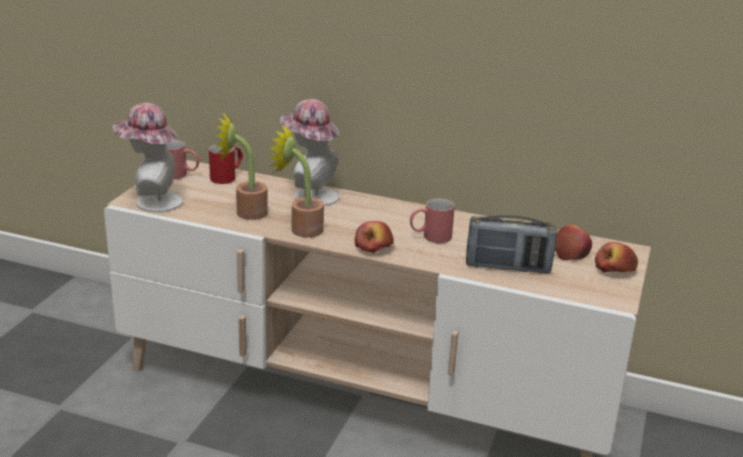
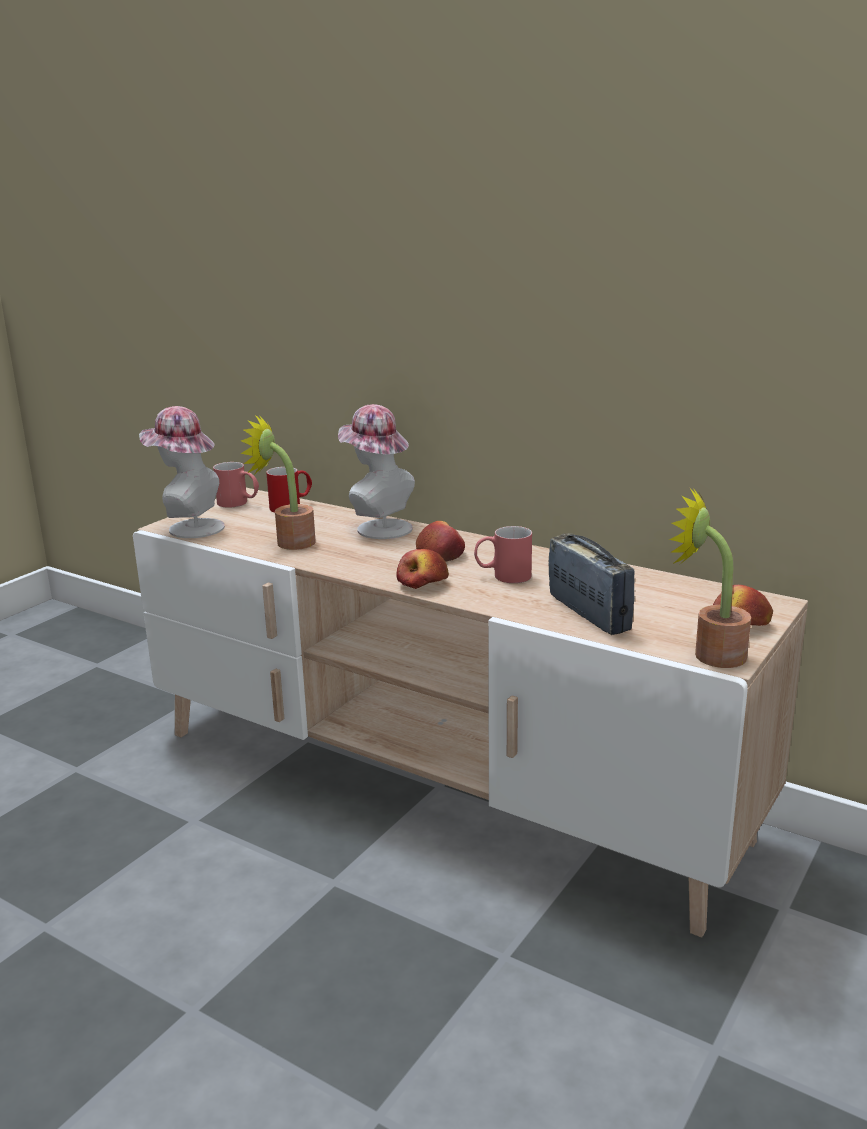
camera: 15 degrees right, 5 degrees down
potted plant [268,124,324,238] -> potted plant moved to [669,488,751,668]
radio [466,215,557,273] -> radio turned 135 degrees counterclockwise [548,533,635,635]
apple [555,225,592,261] -> apple moved to [416,521,465,562]

